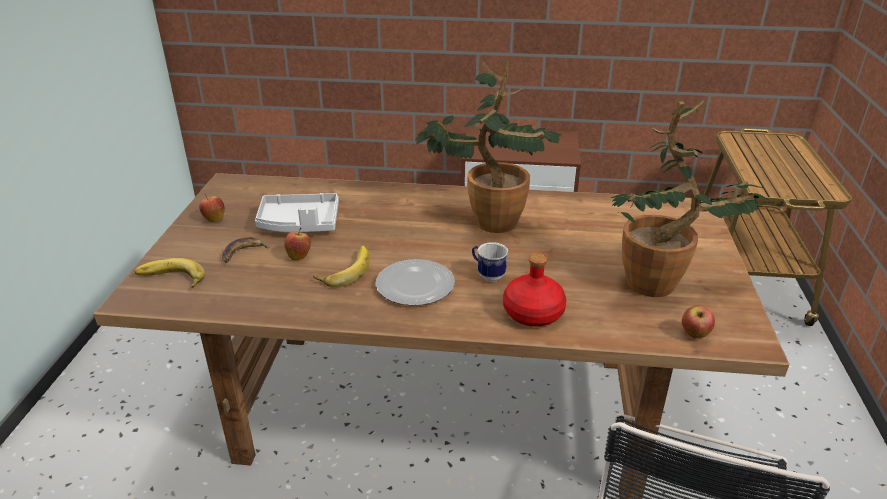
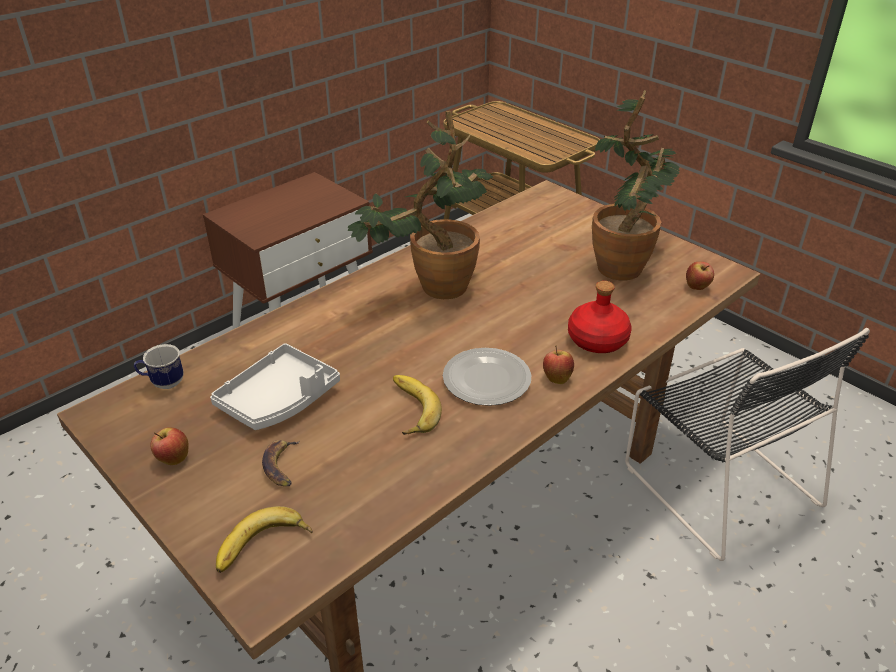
camera: 50 degrees left, 5 degrees up
apple [284,228,311,260] -> apple moved to [543,345,574,384]
mug [472,242,508,281] -> mug moved to [134,344,184,389]

